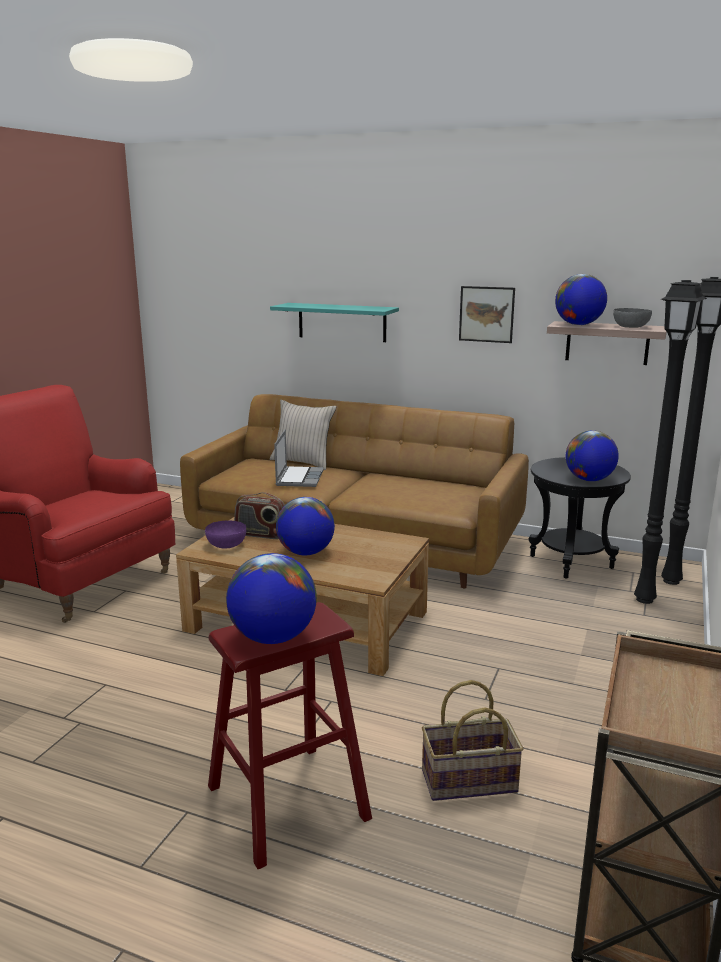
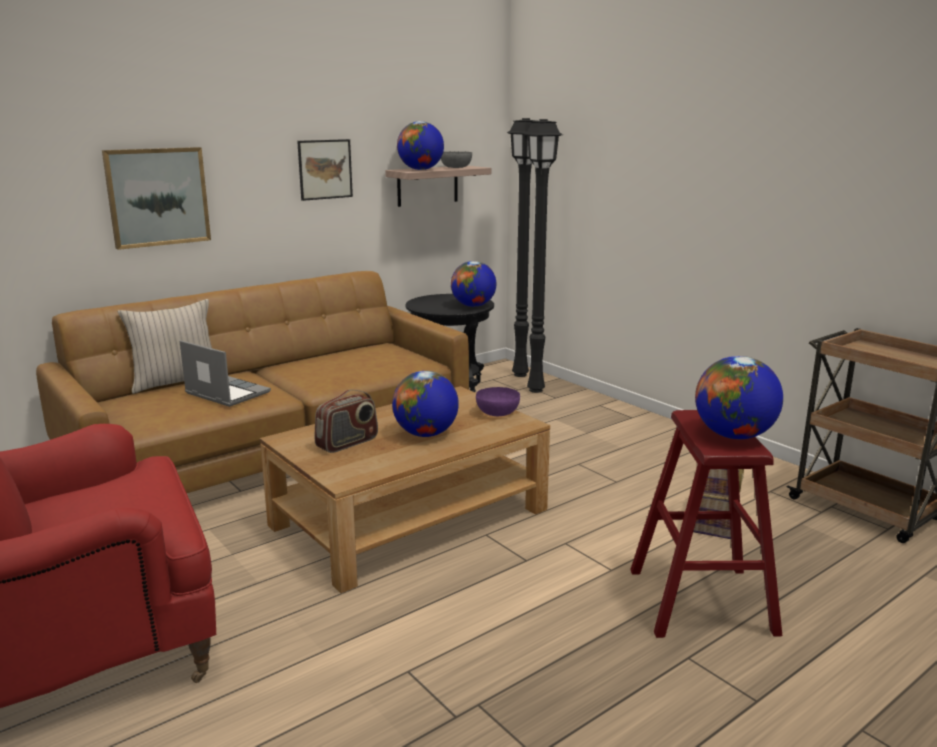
camera: 60 degrees left, 0 degrees up
purple bowl [205,520,246,548] -> purple bowl moved to [476,387,520,416]
turquoise shelf [270,303,399,342] -> picture [102,147,211,250]

